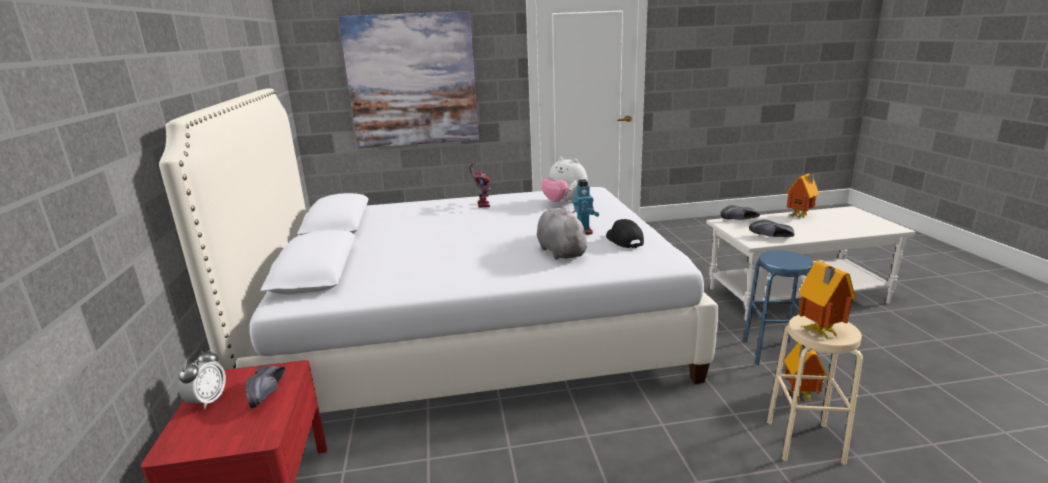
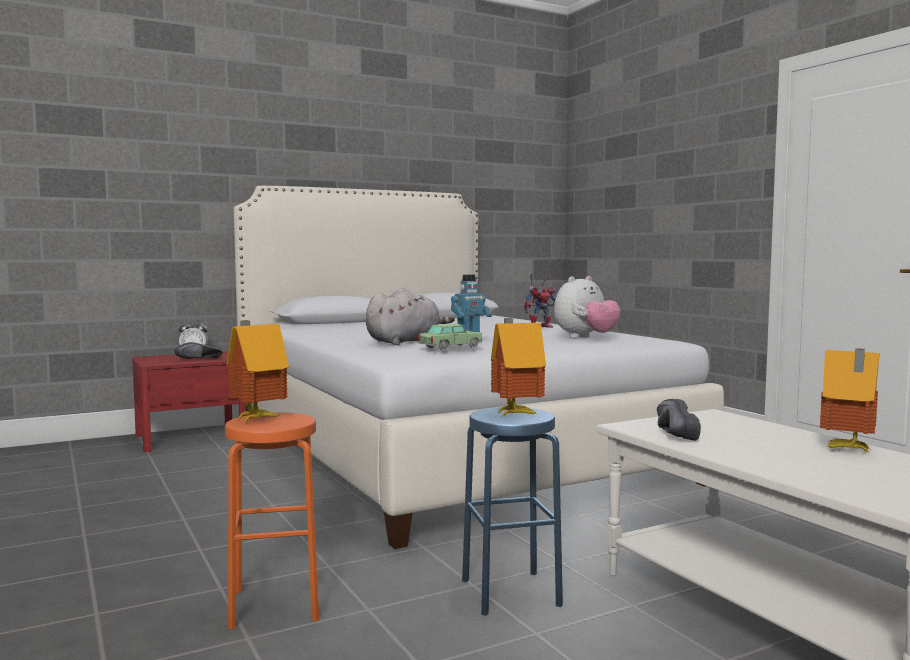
camera: 70 degrees right, 15 degrees down
picture [338,11,479,148] -> none
plush toy [541,157,588,203] -> plush toy turned 150 degrees counterclockwise [554,276,621,338]
black cap [606,219,644,248] -> toy car [418,324,482,350]
black shoe [720,205,760,220] -> none
beige stool [767,315,863,465] -> orange stool [225,413,319,629]
toy house [784,343,827,402] -> toy house moved to [491,318,546,416]

